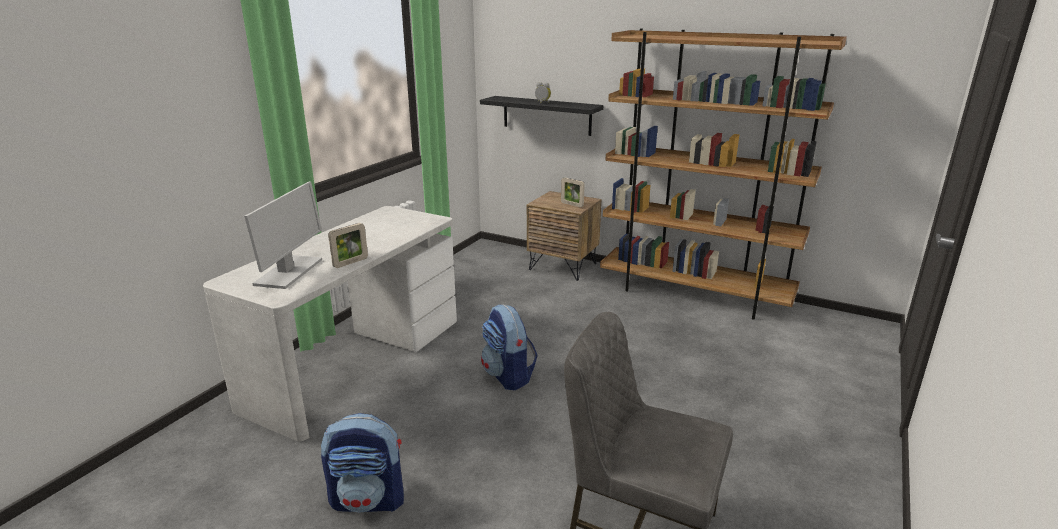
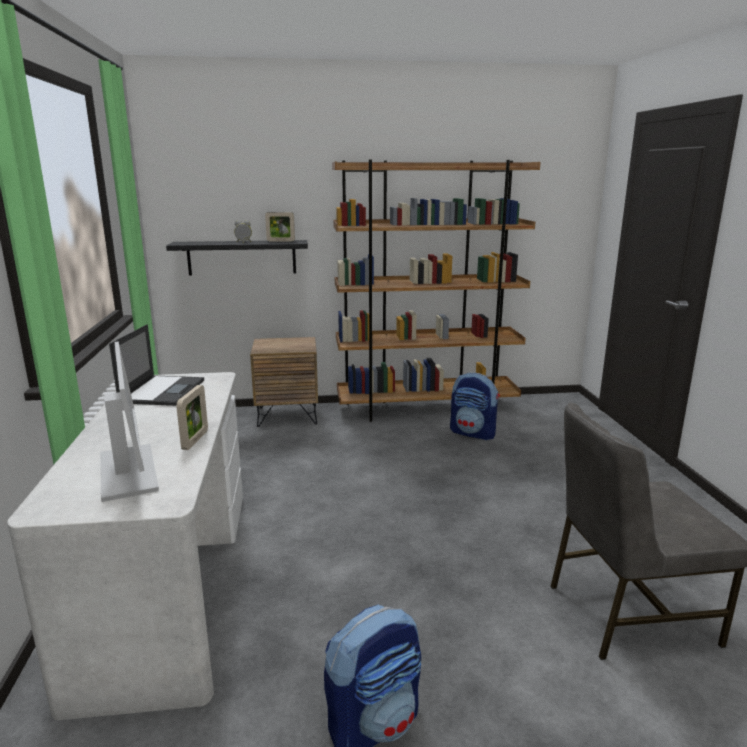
camera: 35 degrees left, 5 degrees down
backpack [481,304,538,391] -> backpack moved to [450,373,500,440]
picture frame [561,177,585,207] -> picture frame moved to [265,212,295,242]
none -> laptop [109,324,204,406]

